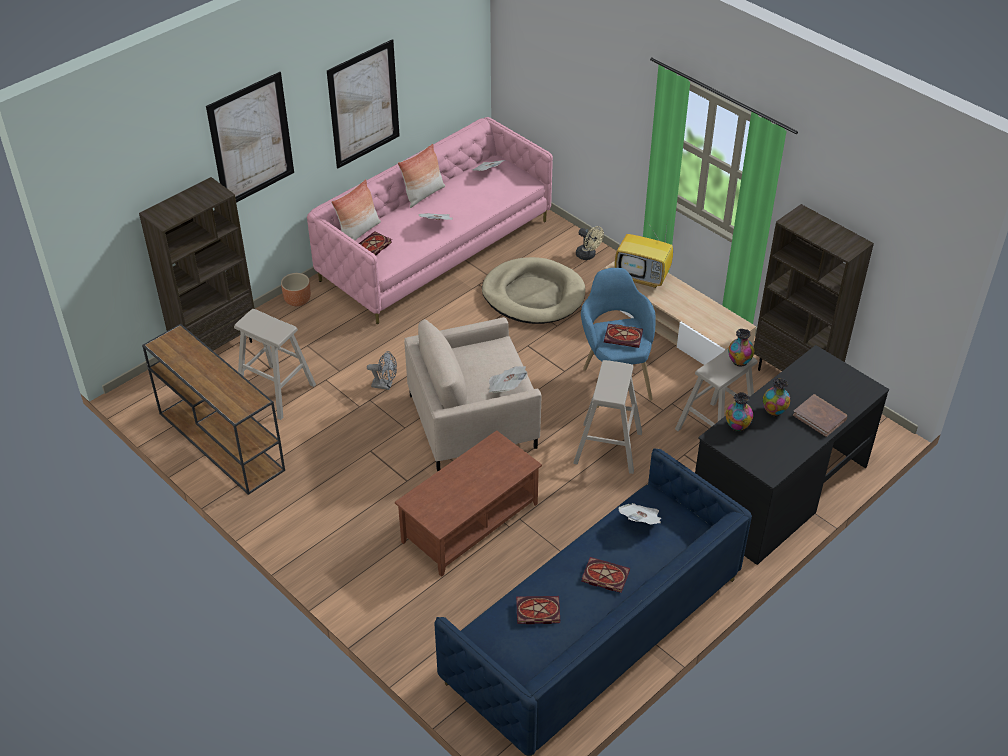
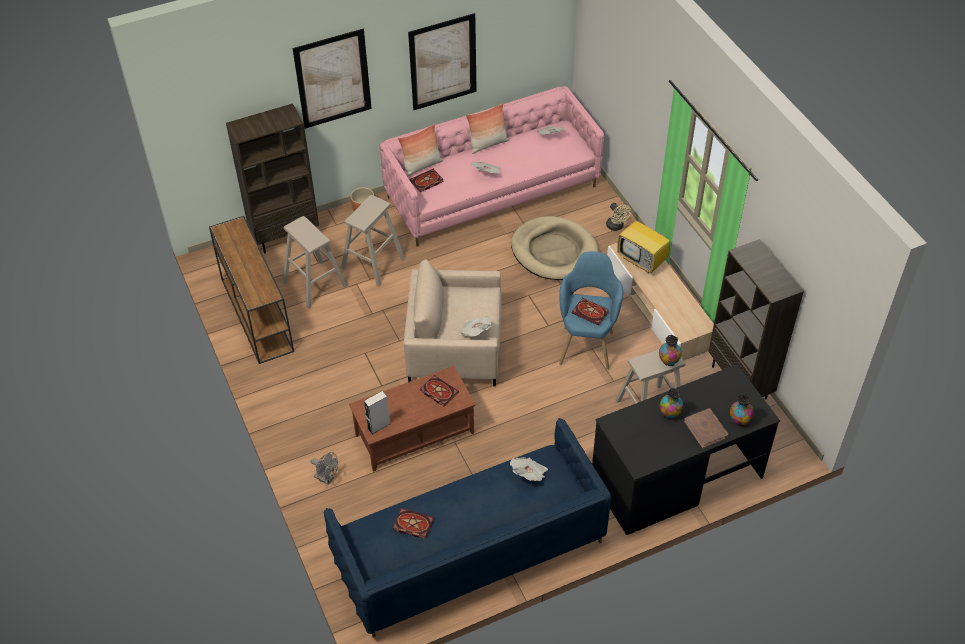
camera: 20 degrees right, 5 degrees up
grey fan [367,351,397,390] -> grey fan moved to [311,452,338,485]
beige stool [573,360,642,474] -> beige stool moved to [341,195,405,287]
book [582,557,630,593] -> book moved to [420,375,459,406]
vase [726,392,753,432] -> vase moved to [730,394,754,426]
none -> grey speaker [364,391,390,434]

